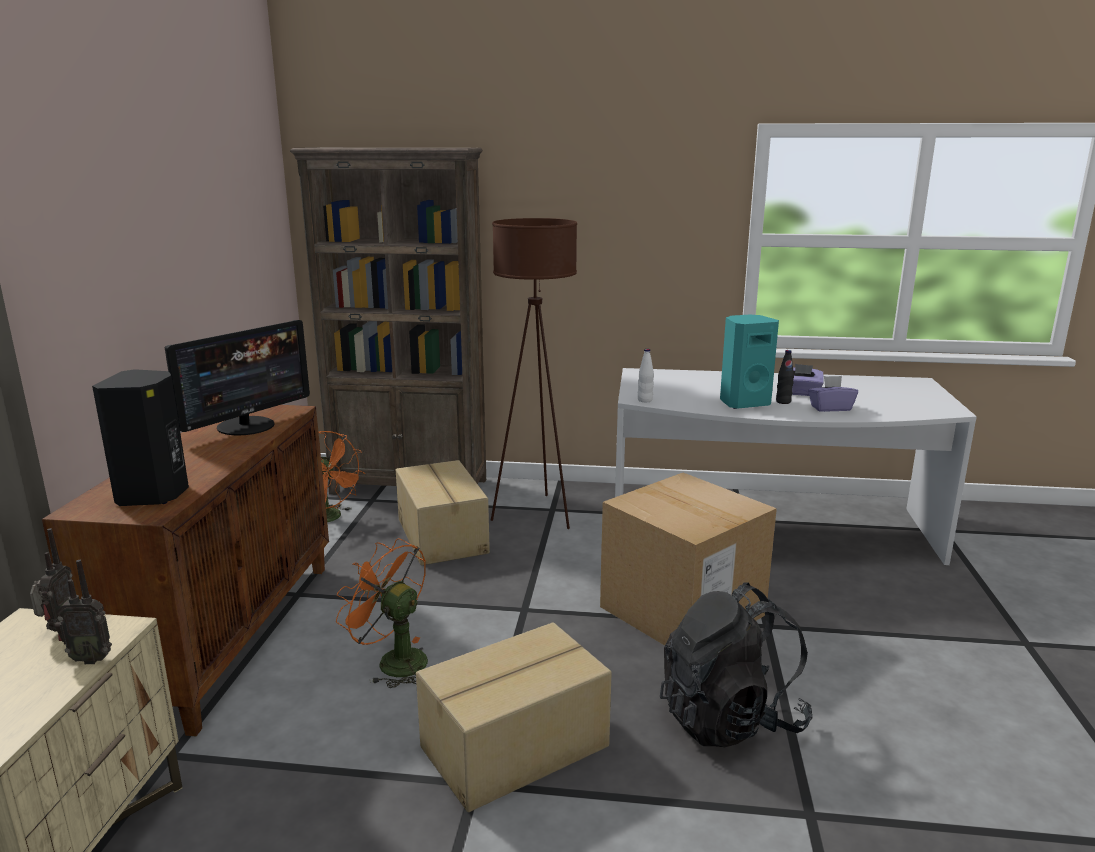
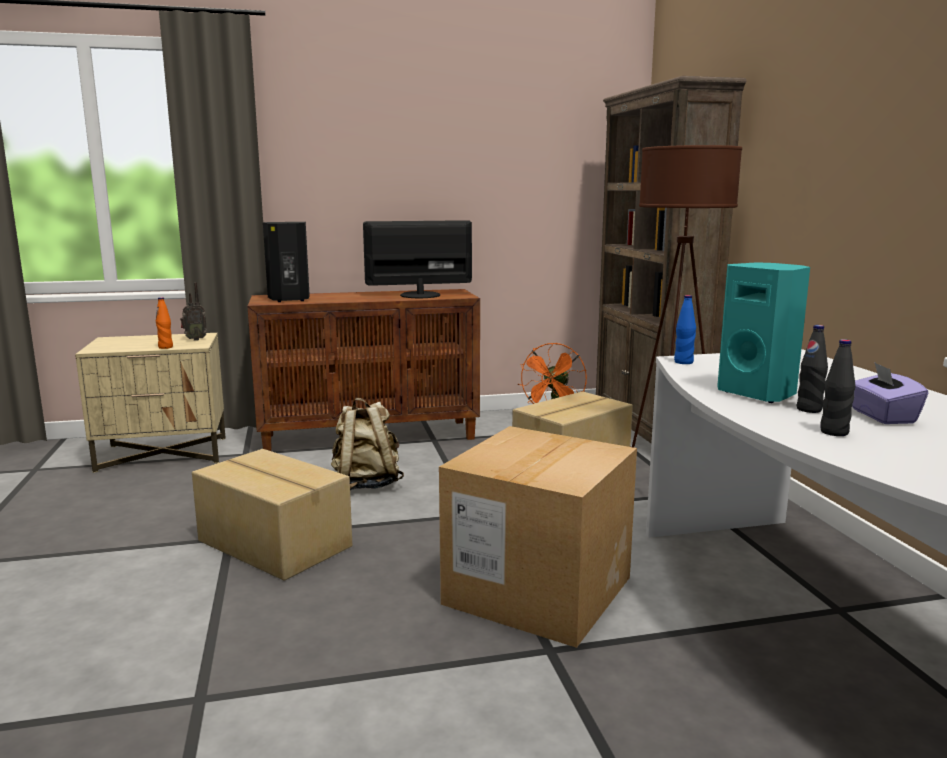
camera: 70 degrees right, 5 degrees down
radio [55,560,112,664] -> orange bottle [156,297,173,349]
monitor [165,320,310,435] -> monitor turned 150 degrees clockwise [363,220,472,298]
orange fan [336,538,428,688] -> beige backpack [331,398,404,490]
white bottle [638,349,654,402] -> blue bottle [674,295,696,364]
black backpack [660,583,813,747] -> none
purple tissue box [808,376,858,412] -> black bottle [820,339,855,436]

